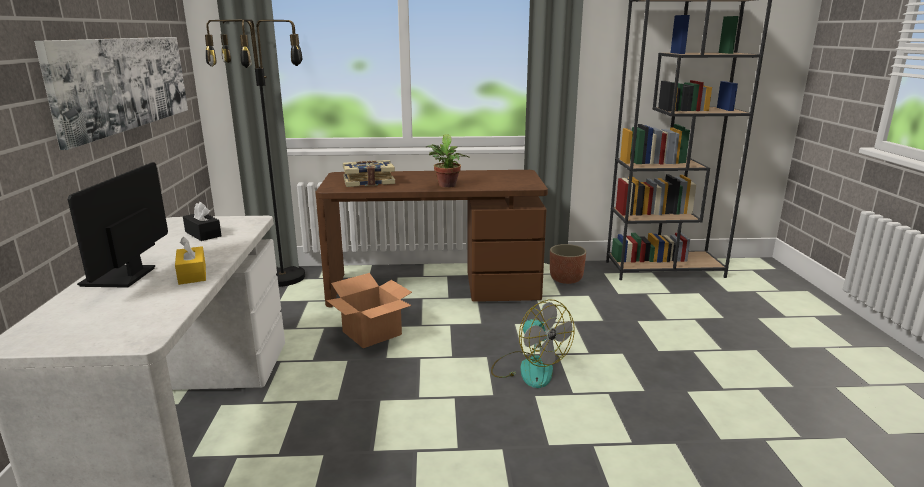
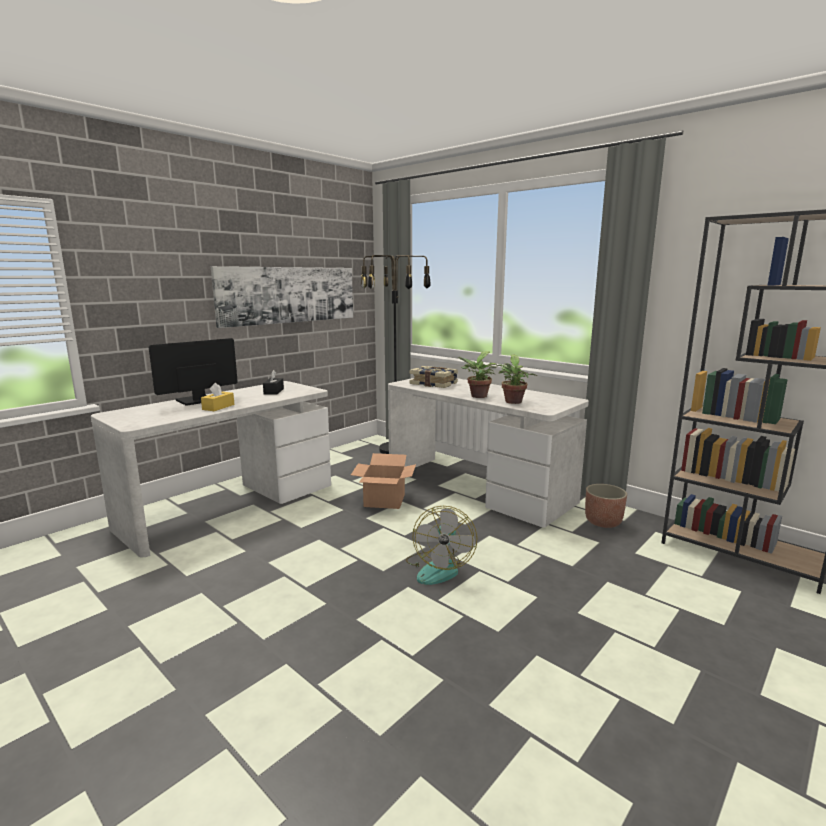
camera: 45 degrees right, 5 degrees down
brown desk [315,170,548,308] -> white desk [388,378,589,528]
none -> potted plant [497,355,537,404]

